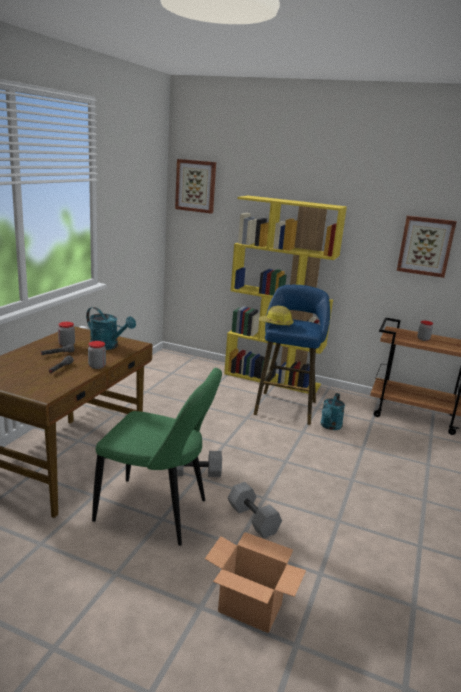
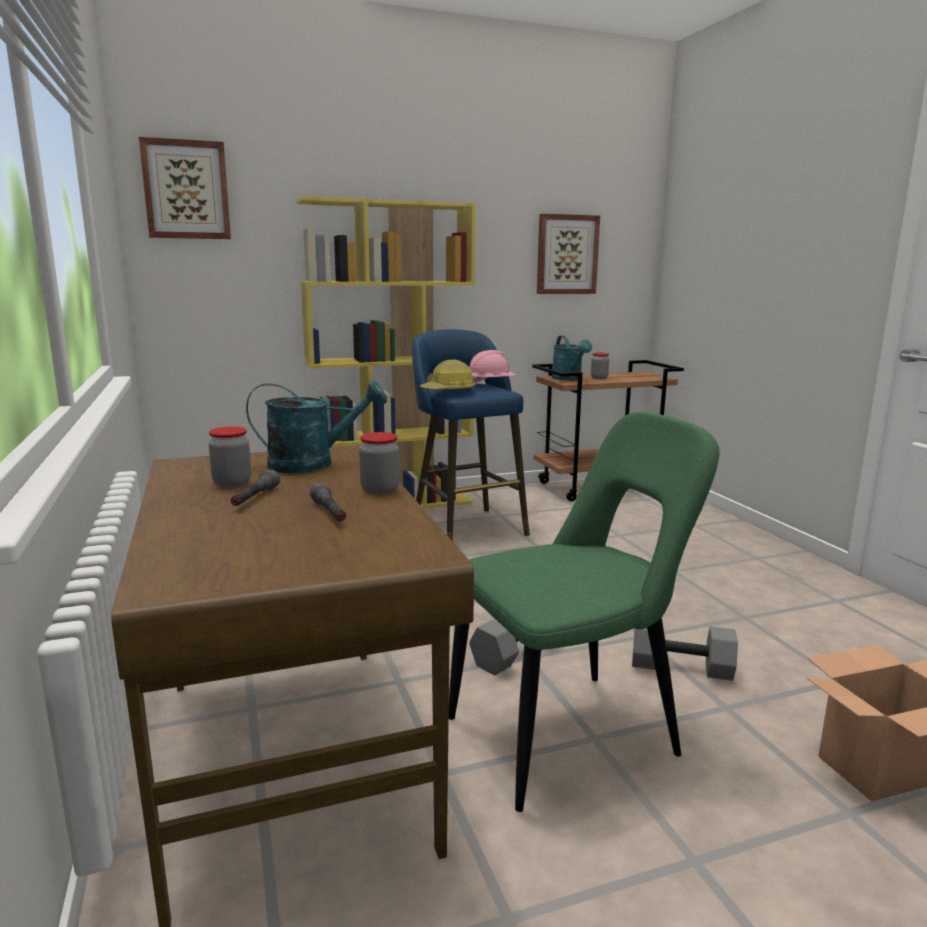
camera: 40 degrees left, 5 degrees down
turquoise watering can [321,393,345,430] -> turquoise watering can moved to [552,336,592,381]
none -> pink hard hat [469,350,516,383]

